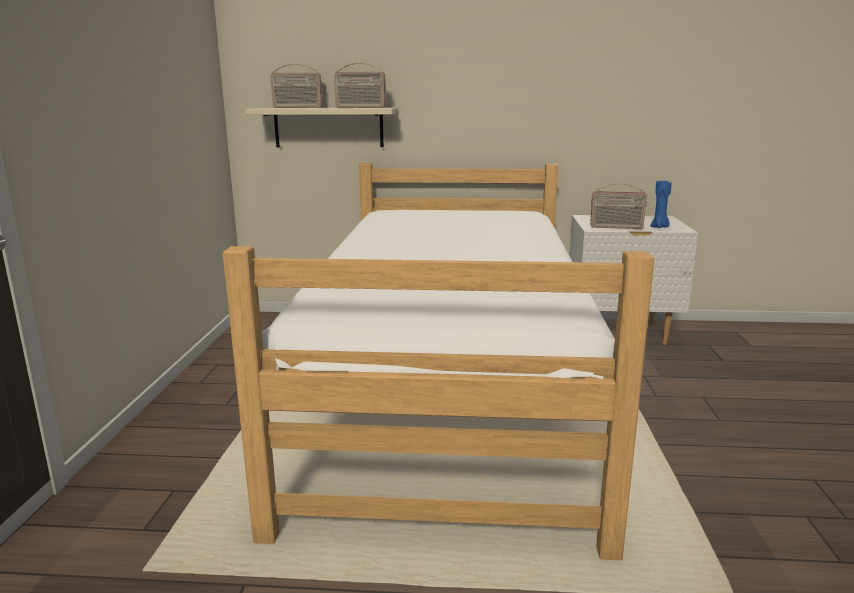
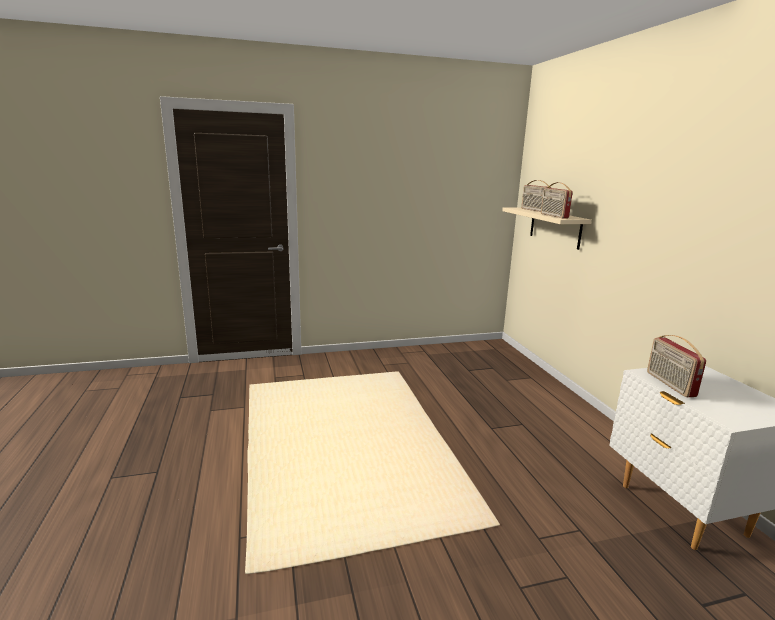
camera: 70 degrees right, 0 degrees up
bed [223,163,654,561] -> none
blue candle [650,181,671,228] -> none

